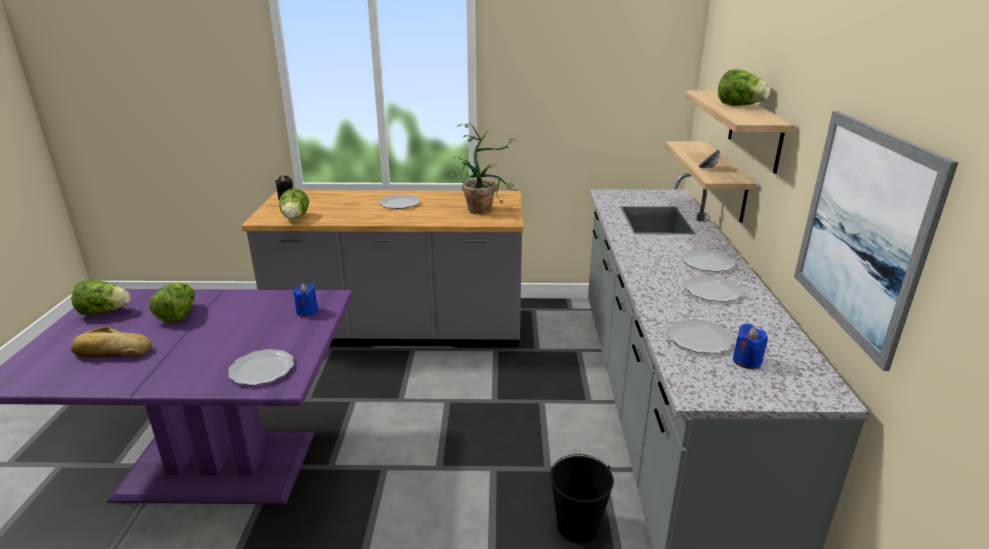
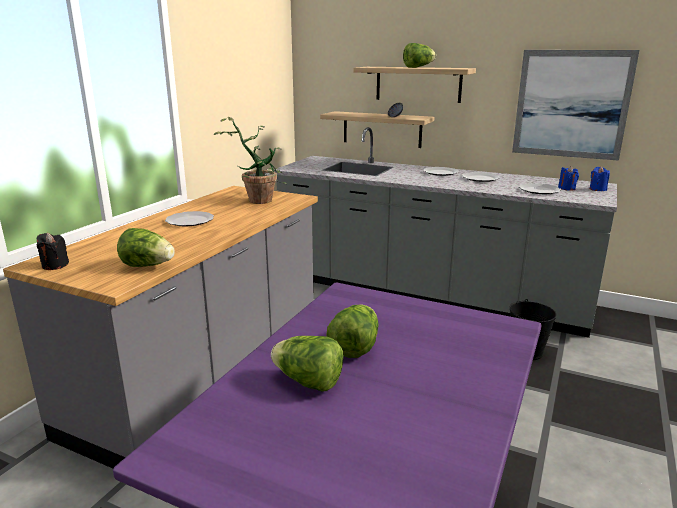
camera: 65 degrees left, 5 degrees down
lettuce [71,280,130,316] -> lettuce moved to [326,304,379,358]
bread [71,327,151,357] -> none
plate [228,349,294,385] -> none
blue candle [293,283,318,317] -> blue candle moved to [590,167,610,191]

